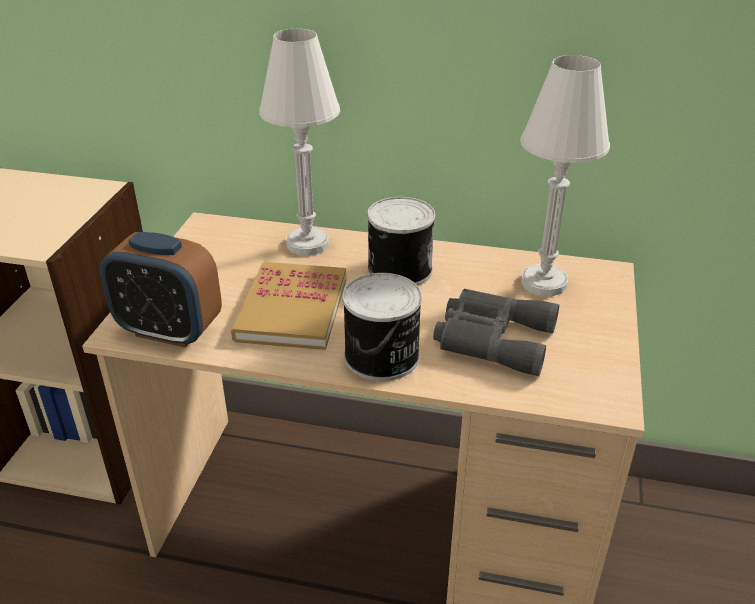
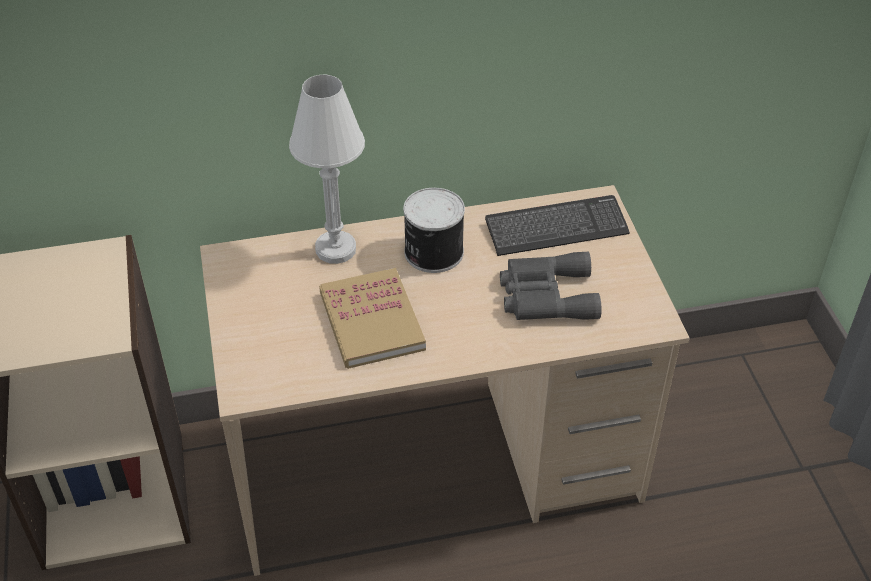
camera: 25 degrees left, 10 degrees up
alarm clock [100,232,222,347] -> none
can [342,273,422,381] -> none
white table lamp [520,55,610,296] -> keyboard [485,195,630,256]

